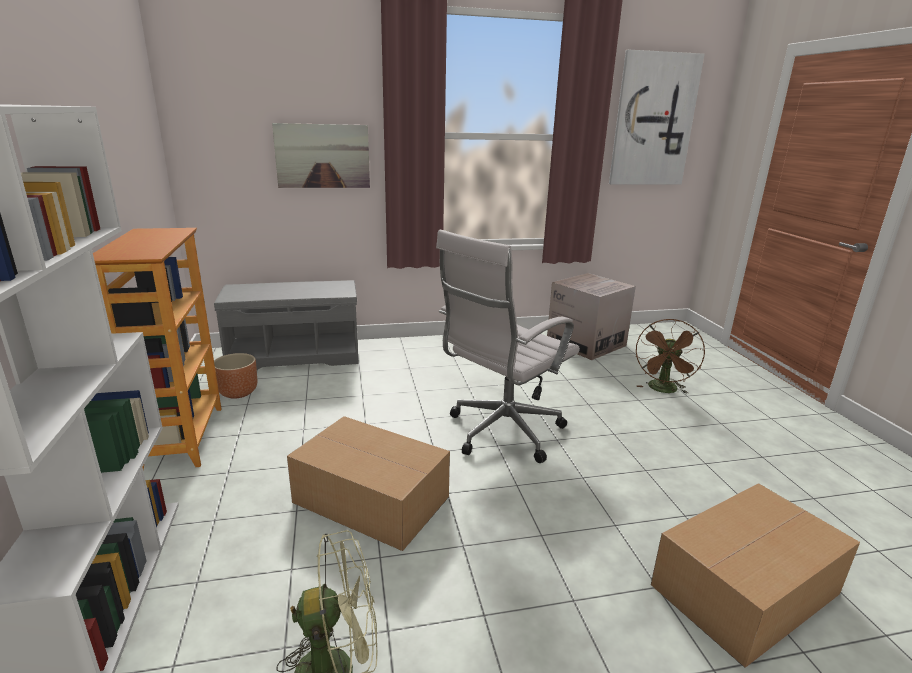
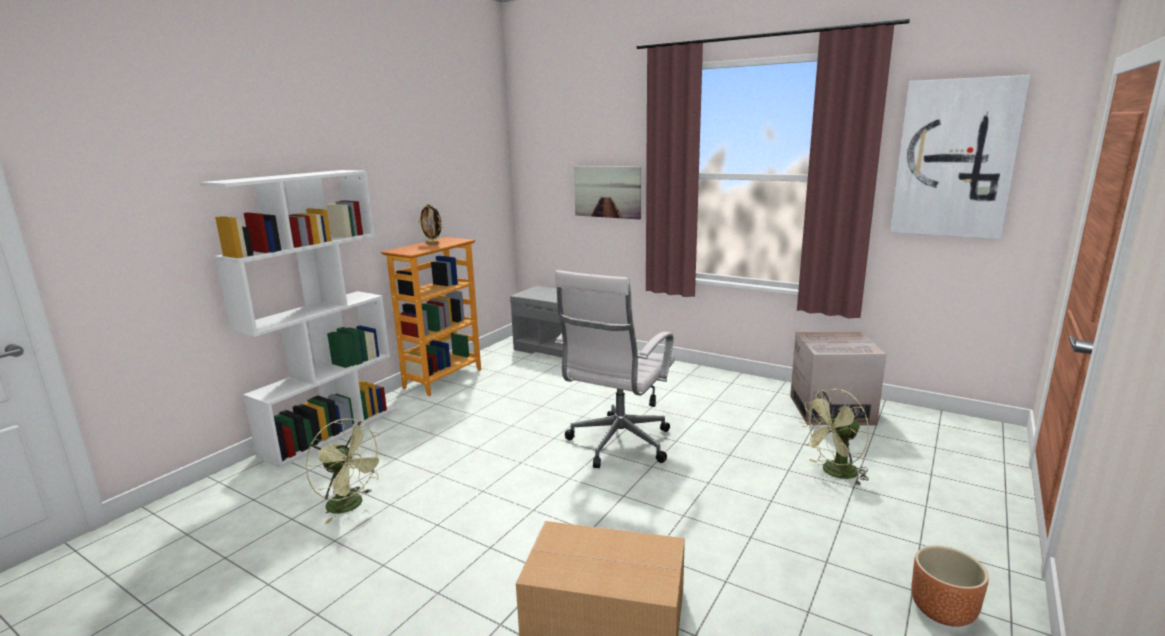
camera: 45 degrees right, 5 degrees down
brown planter [214,353,257,399] -> brown planter moved to [911,545,989,627]
cardboard box [287,416,450,551] -> none
white office chair [436,230,580,463] -> white office chair turned 60 degrees counterclockwise [555,270,675,468]
brown fan [636,319,705,394] -> green fan [800,389,869,486]
none -> picture frame [418,204,442,245]

